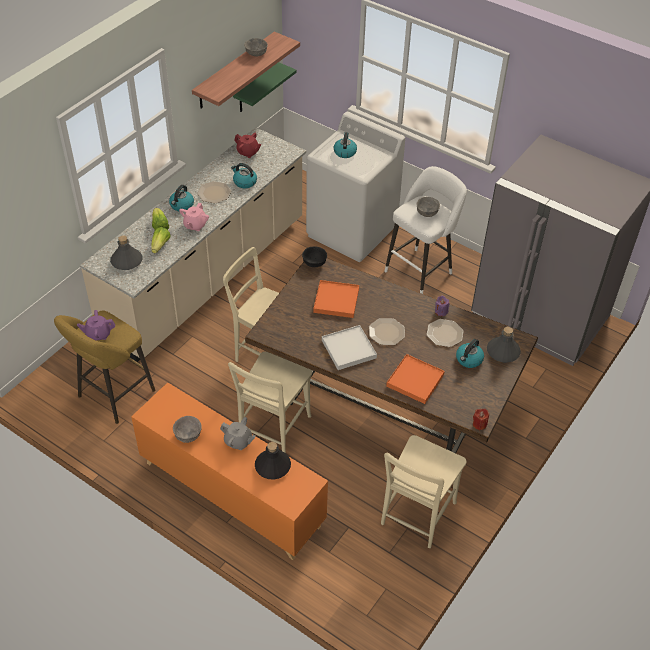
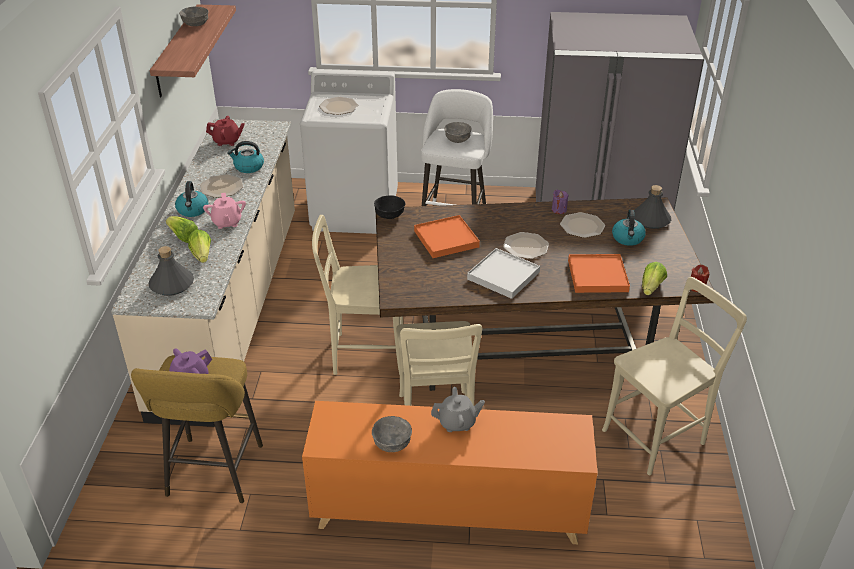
camera: 30 degrees left, 10 degrees down
green shelf [233,62,296,112] -> none
black bottle [255,442,291,479] -> none
kettle [334,132,357,158] -> plate [319,97,358,115]
beige chair [381,435,467,548] -> beige chair turned 120 degrees counterclockwise [602,277,747,475]
none -> lettuce [642,262,667,296]

